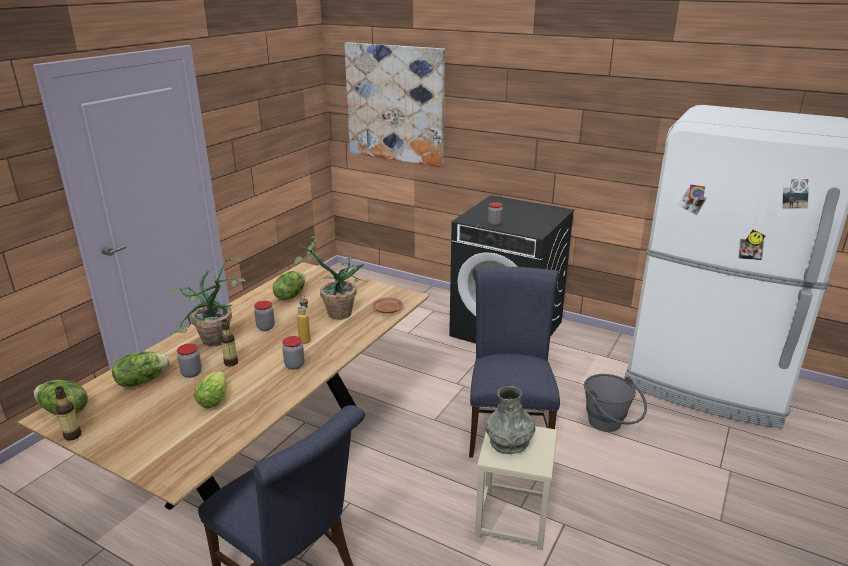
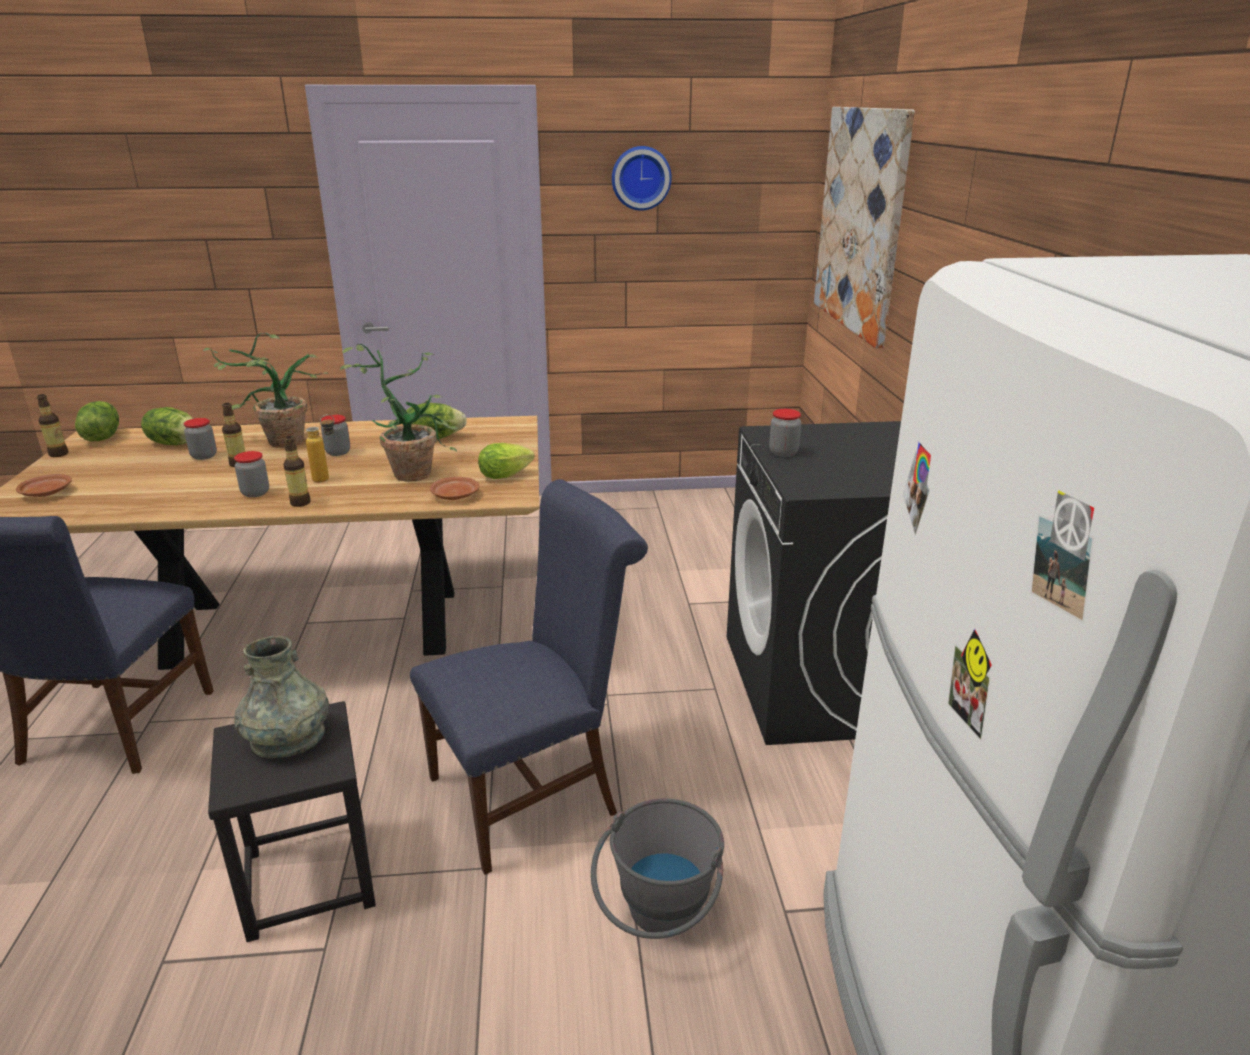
camera: 55 degrees right, 0 degrees up
lettuce [194,372,227,408] -> lettuce moved to [478,443,535,479]
beige stool [475,426,558,550] -> black stool [208,701,376,942]
none -> brown plate [16,474,72,497]
none -> bottle [283,436,311,507]
none -> wall clock [612,146,672,211]

